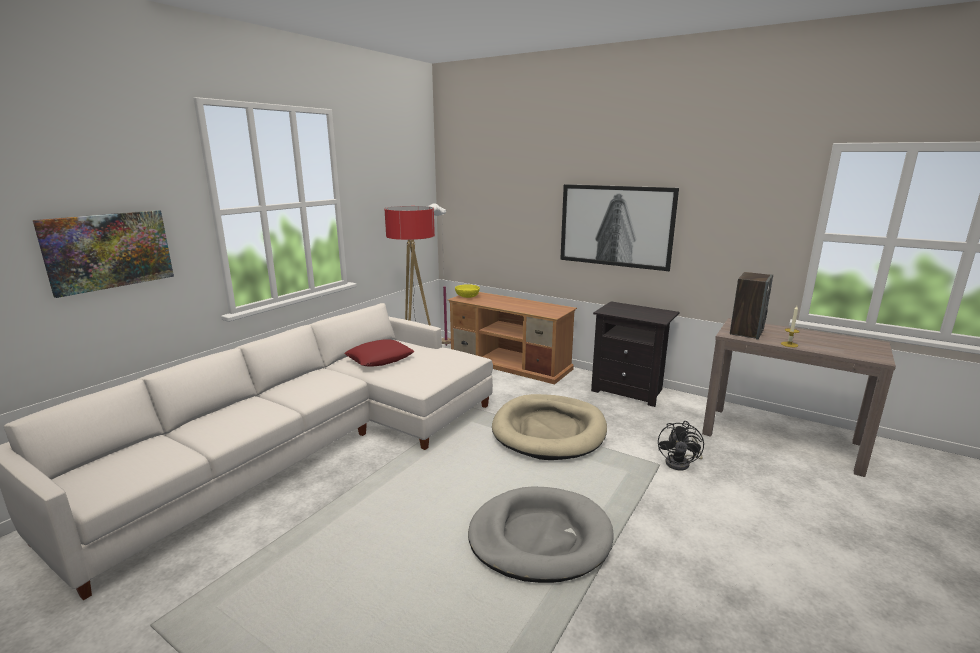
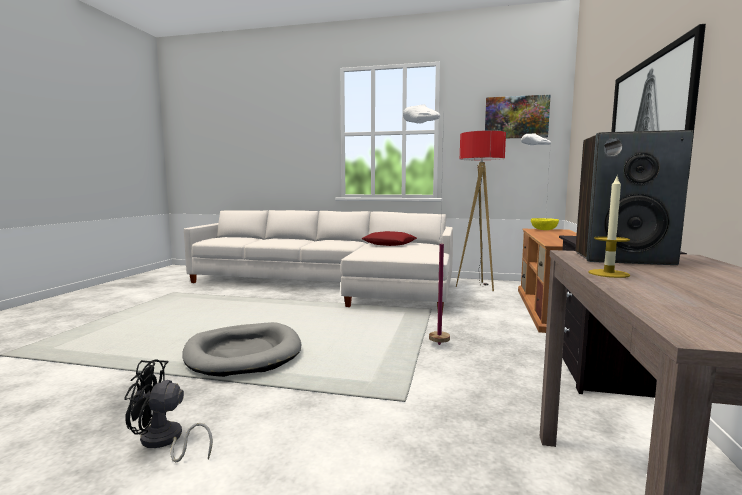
camera: 70 degrees right, 10 degrees down
picture [33,210,174,298] -> picture moved to [485,95,551,138]
beige dog bed [492,394,607,460] -> white floor lamp [403,104,450,345]
black fan [658,421,704,471] -> black fan moved to [124,359,213,462]

